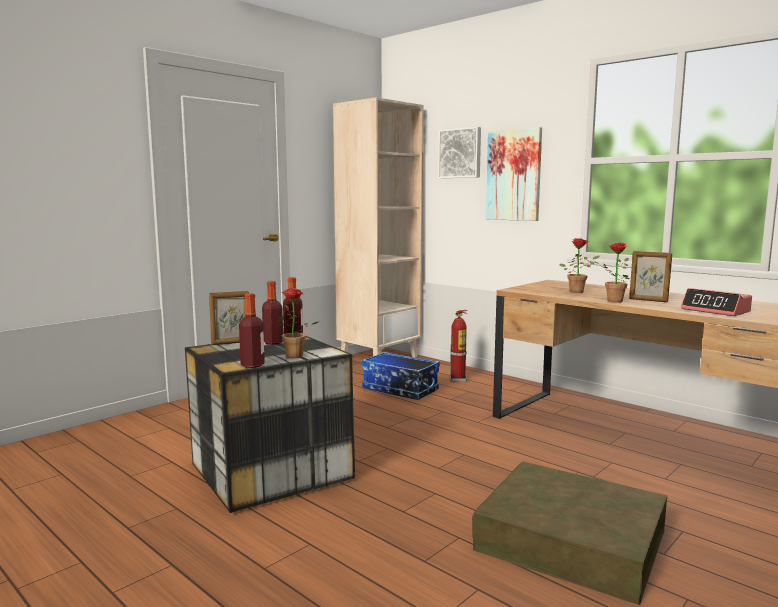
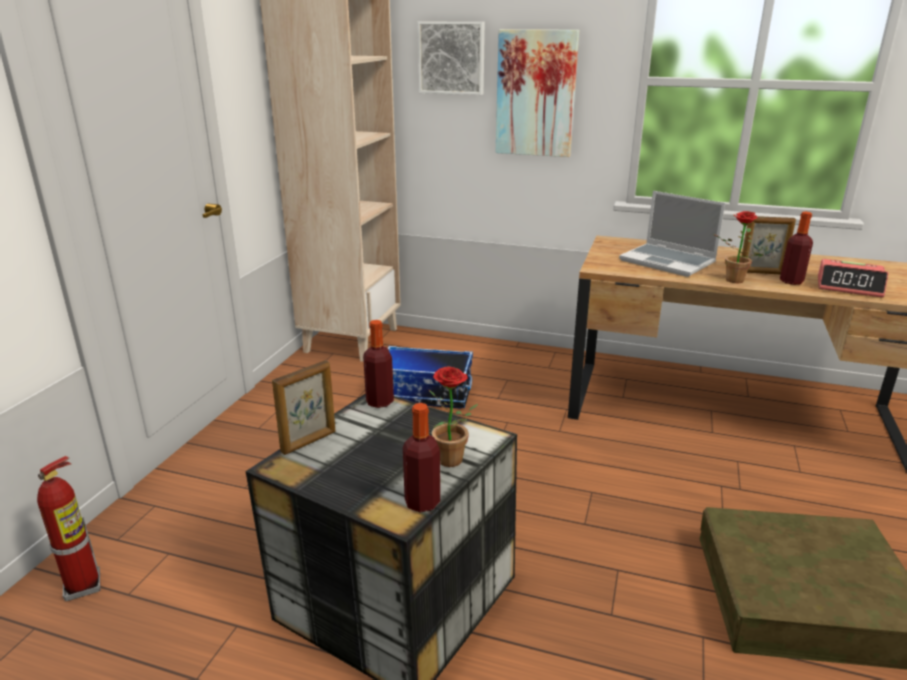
camera: 25 degrees left, 15 degrees up
bottle [262,281,283,345] -> bottle moved to [780,212,813,285]
fire extinguisher [449,310,468,382] -> fire extinguisher moved to [37,456,101,601]
potted plant [560,238,599,293] -> laptop [619,191,725,277]

